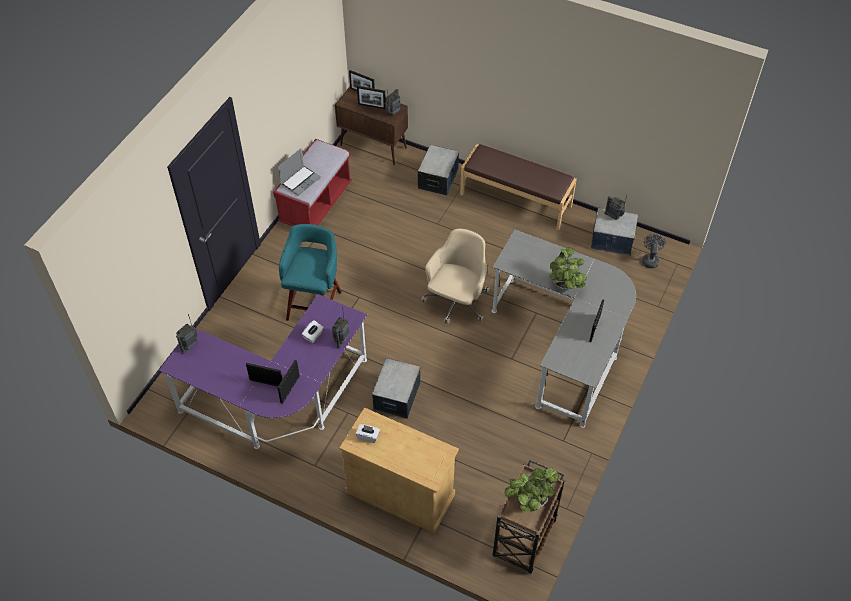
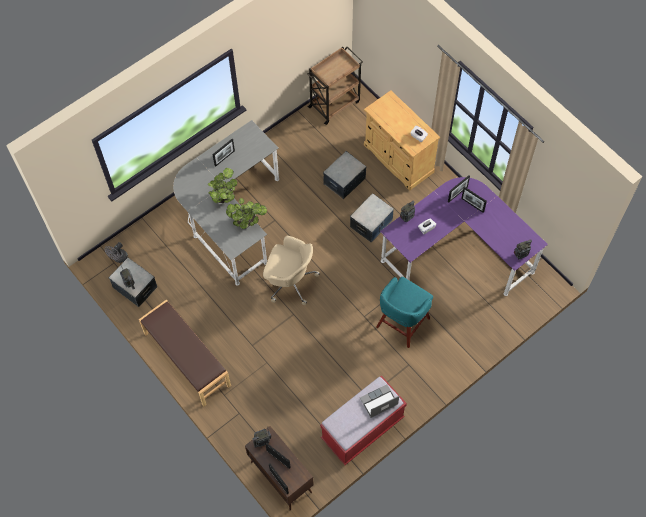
camera: 155 degrees left, 10 degrees up
storage box [417,145,459,196] -> storage box moved to [323,151,366,199]
beige office chair [421,229,490,324] -> beige office chair turned 120 degrees counterclockwise [263,236,320,305]
potted plant [504,467,559,512] -> potted plant moved to [226,198,267,229]

